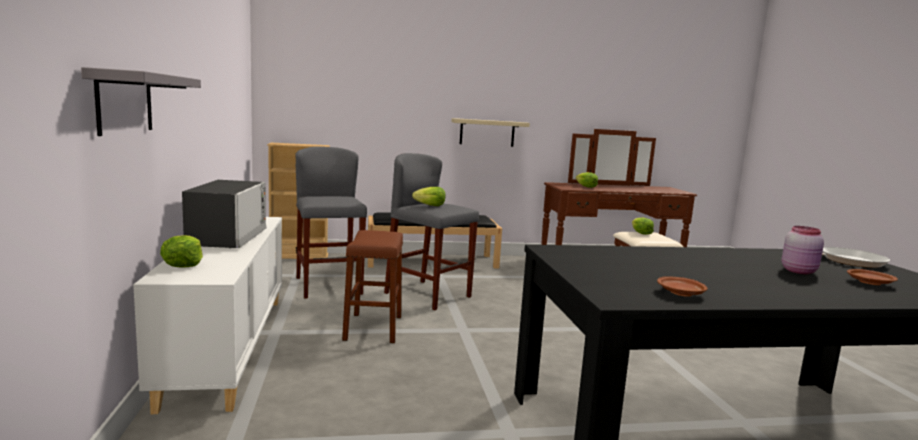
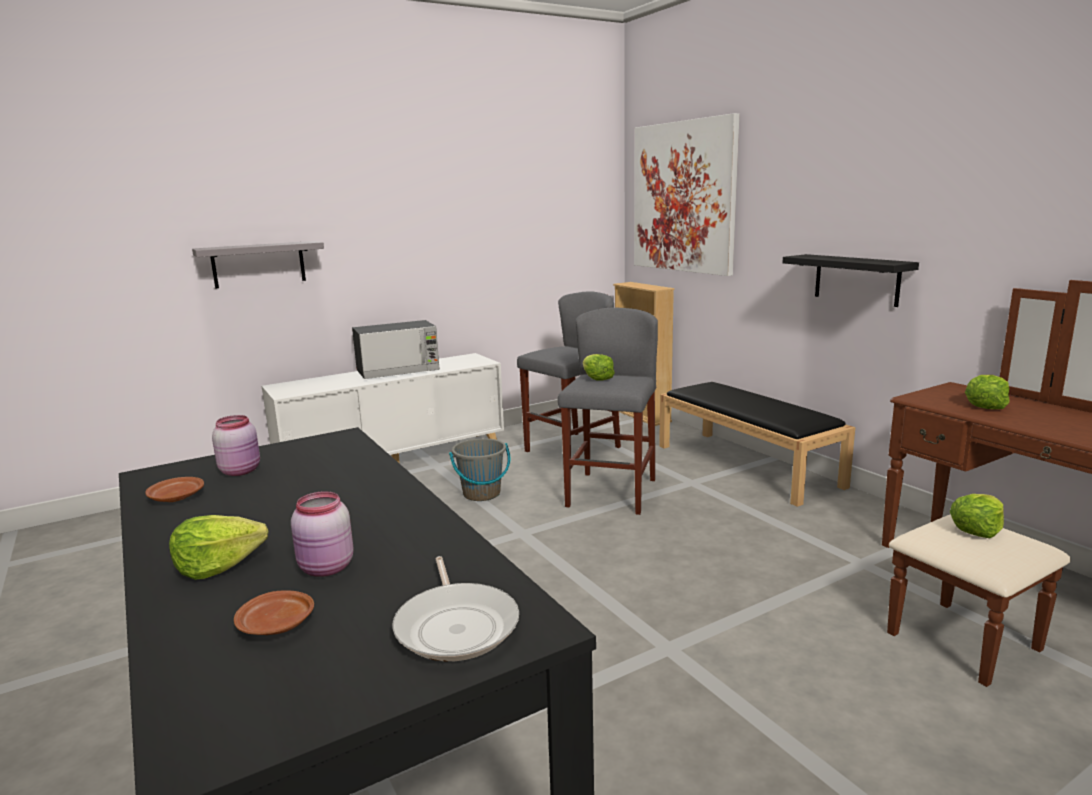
camera: 70 degrees right, 5 degrees up
lettuce [160,235,203,268] -> lettuce moved to [169,515,268,580]
brown stool [342,230,403,343] -> grey bucket [449,438,511,501]
beige shelf [452,118,530,147] -> black shelf [783,254,919,307]
none -> pink jar [212,415,260,476]
none -> picture [634,113,739,276]

